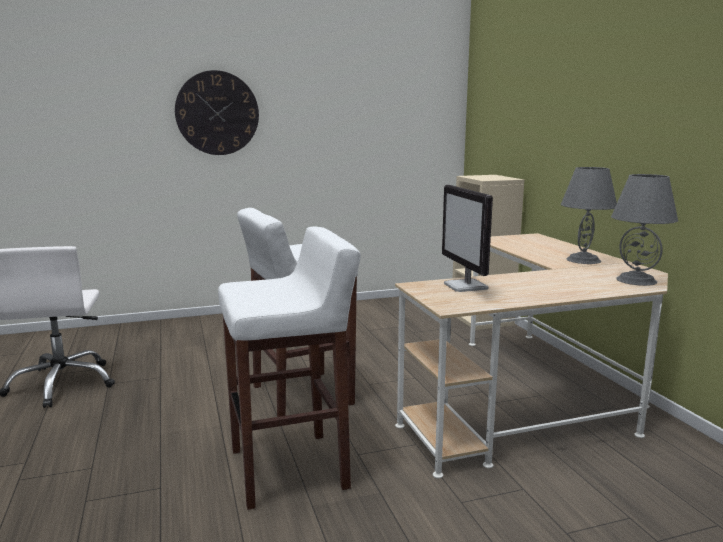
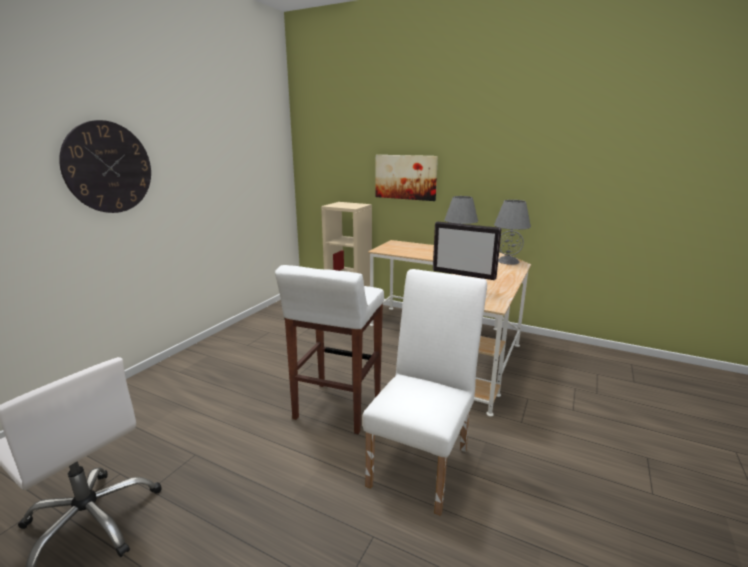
camera: 45 degrees left, 5 degrees up
white stool [218,226,361,510] -> white chair [363,269,487,516]
none -> picture [376,155,438,201]

